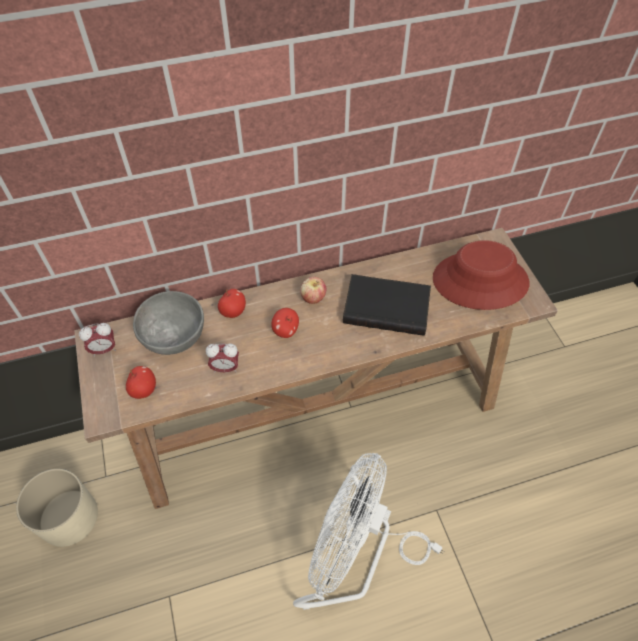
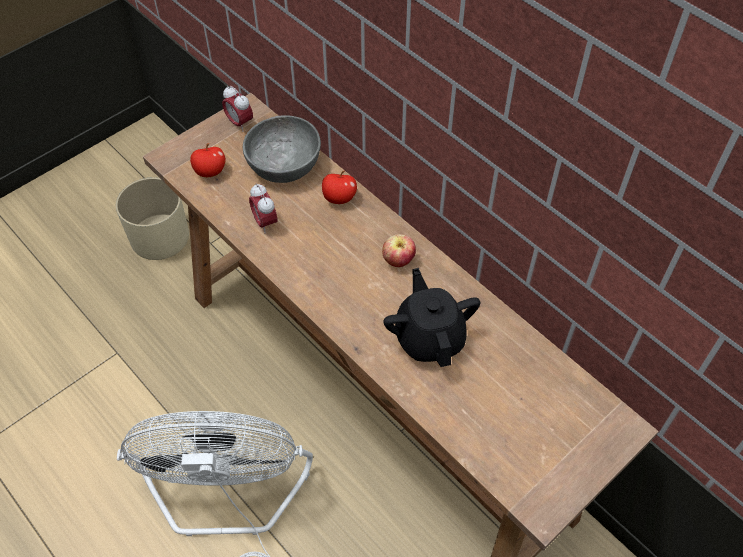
camera: 65 degrees right, 0 degrees up
apple [271,308,299,338] -> none
black book [343,274,431,336] -> black teapot [383,268,480,367]
red hat [433,240,529,310] -> none

